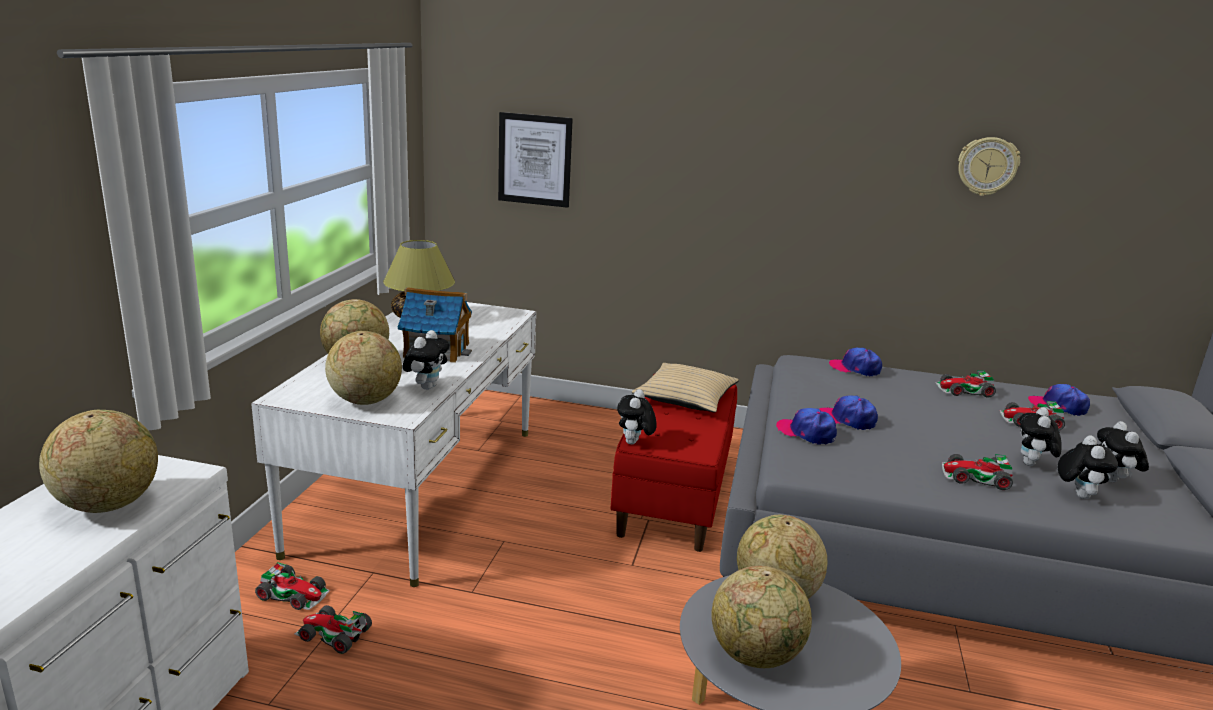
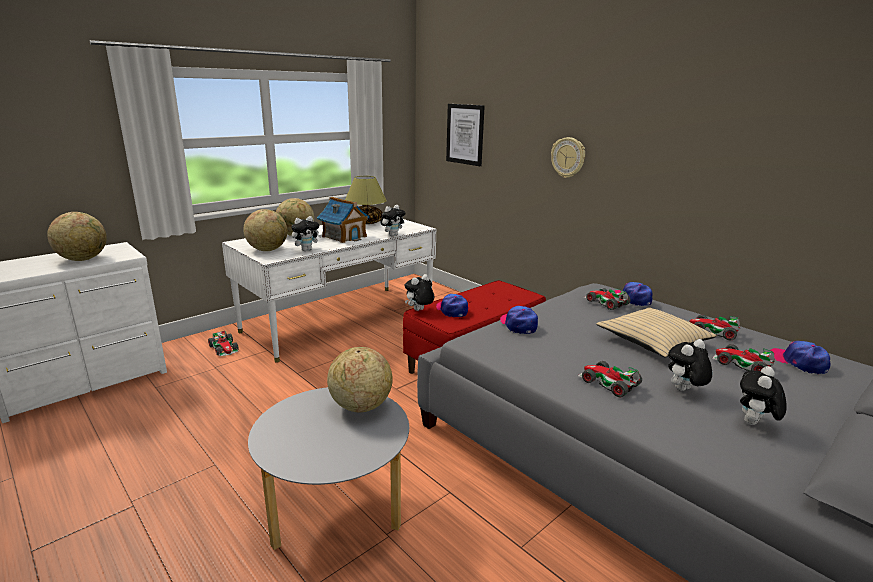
camera: 35 degrees right, 0 degrees up
toy car [294,605,372,654] -> toy car moved to [584,288,631,310]
beige pillow [632,363,739,412] -> beige pillow moved to [596,307,717,358]
globe [711,566,812,668] -> none
cap [819,395,878,430] -> cap moved to [436,294,468,317]
wall clock [958,137,1020,196] -> wall clock moved to [551,137,585,178]
plush toy [1058,435,1118,499] -> plush toy moved to [380,205,405,236]

